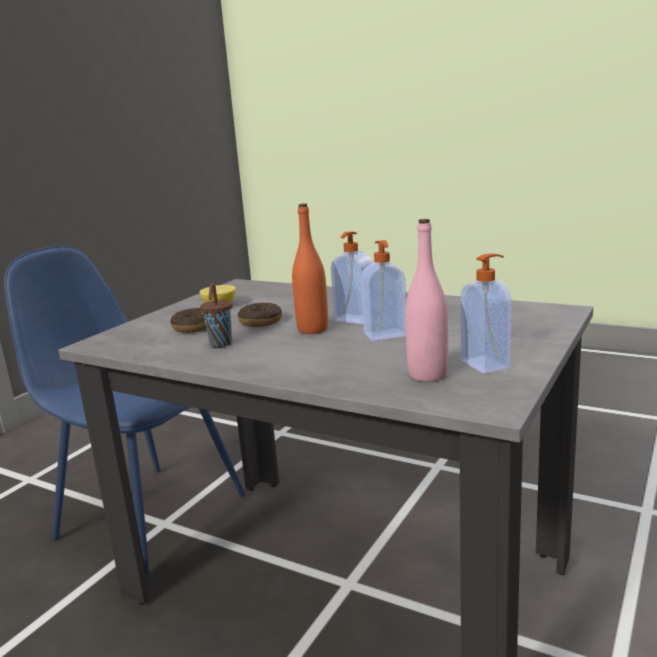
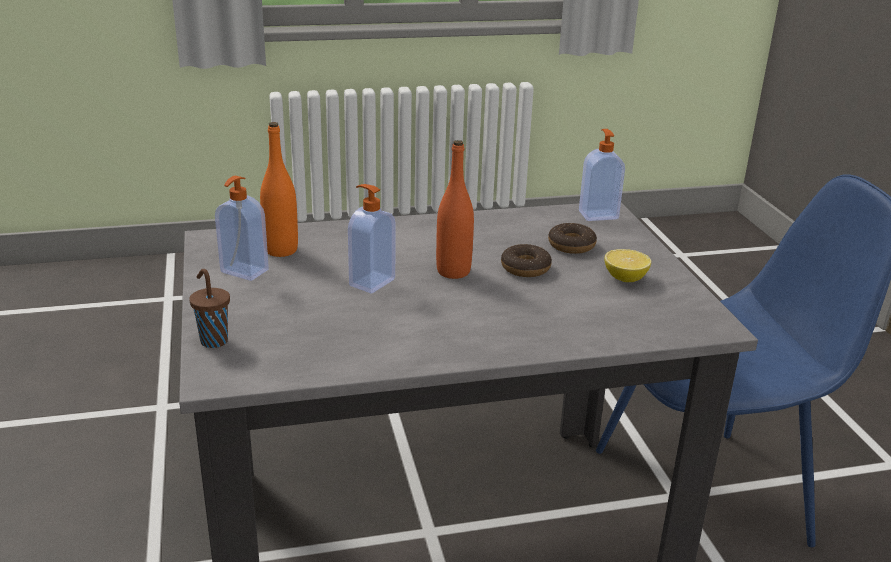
camera: 135 degrees right, 10 degrees up
brown cup [200,282,232,348] -> brown cup moved to [189,269,230,348]
soap dispenser [331,232,372,324] -> soap dispenser moved to [579,129,625,221]
pink bottle [405,219,448,382] -> orange bottle [260,122,298,257]

